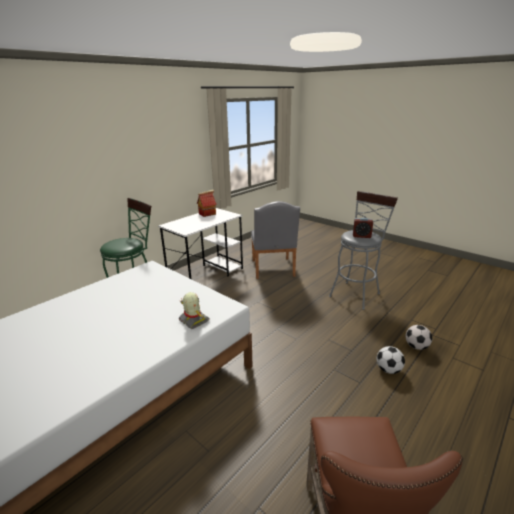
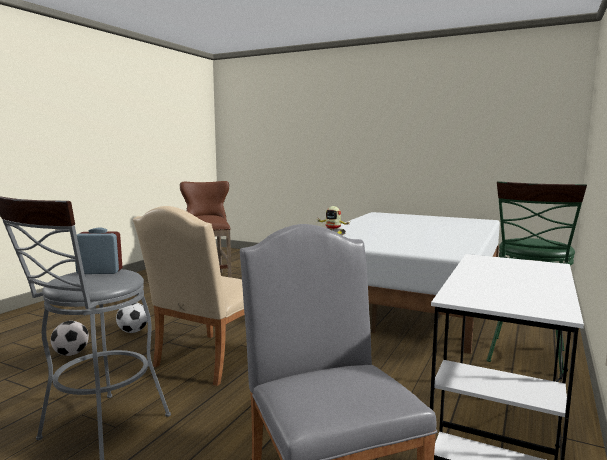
camera: 165 degrees right, 15 degrees down
toy house [197,189,217,217] -> none
none -> beige chair [133,206,245,386]

